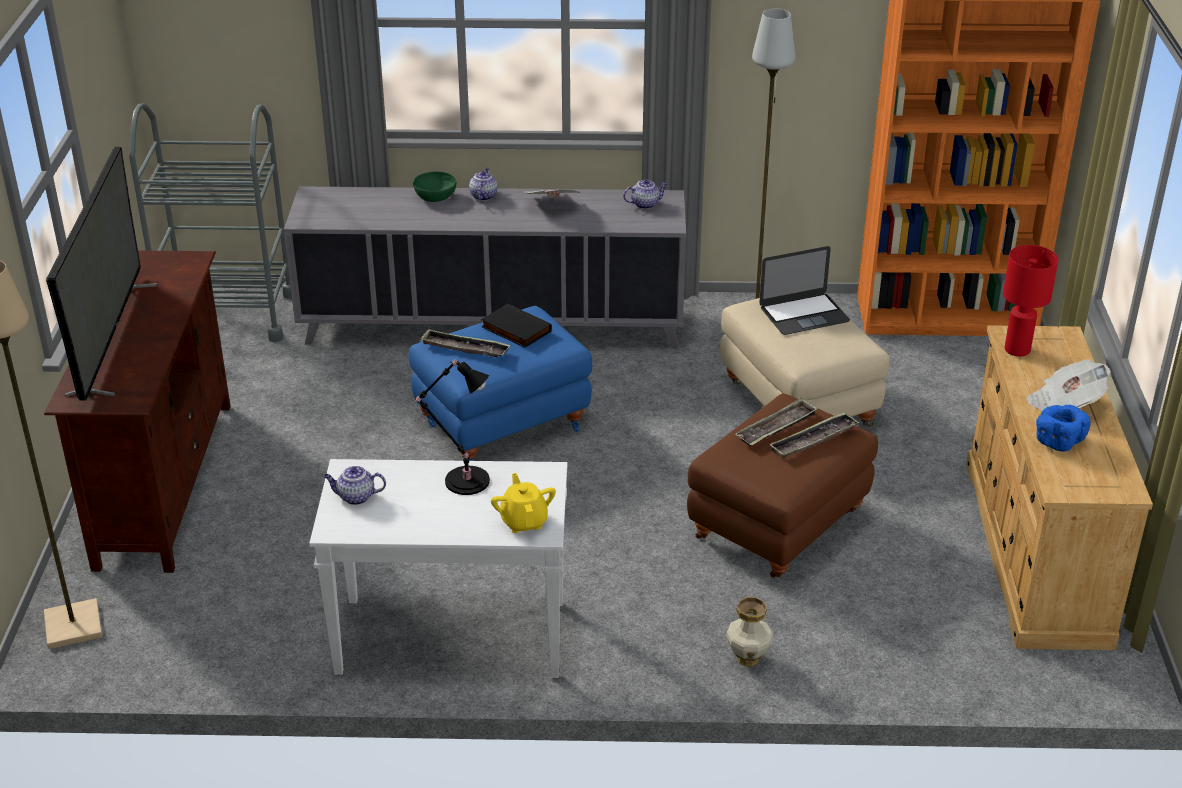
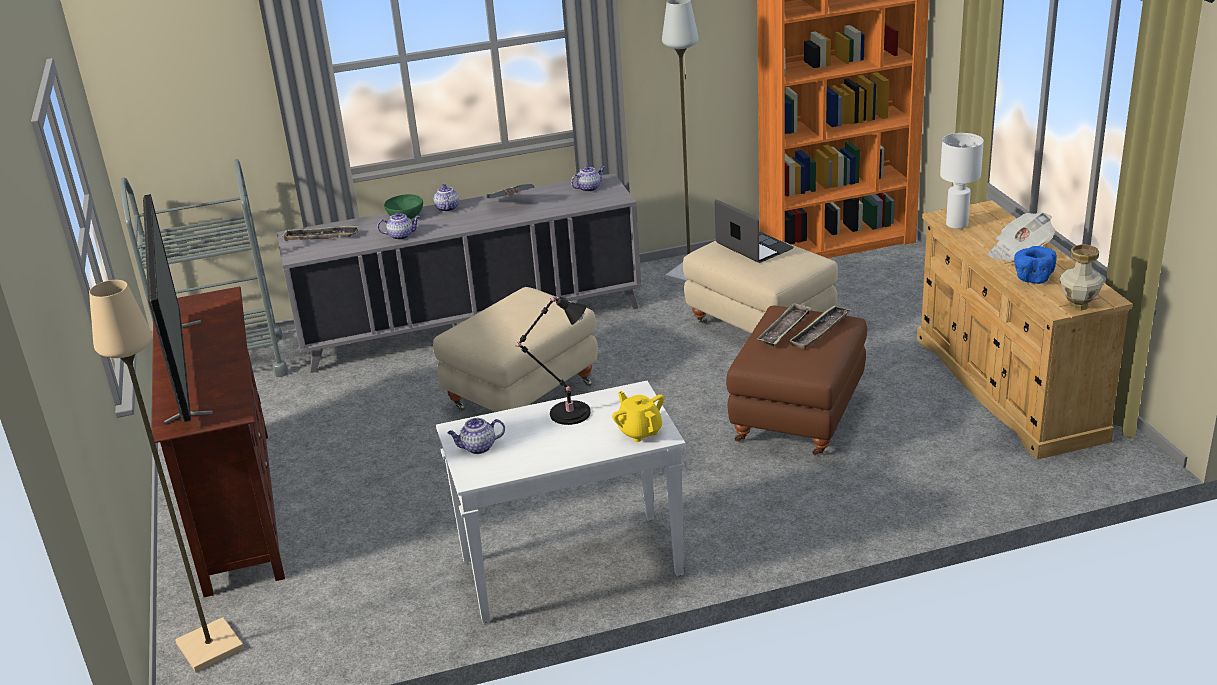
camera: 15 degrees left, 5 degrees down
blue ottoman [409,306,592,461] -> beige ottoman [433,287,598,412]
tray [420,329,511,357] -> tray moved to [281,226,359,241]
black book [481,304,552,348] -> none
vase [726,597,773,666] -> vase moved to [1060,244,1104,311]
laptop [759,246,850,335] -> laptop turned 90 degrees counterclockwise [715,200,794,263]
red table lamp [1003,245,1059,357] -> white table lamp [940,133,984,229]
none -> teapot [377,213,420,240]

